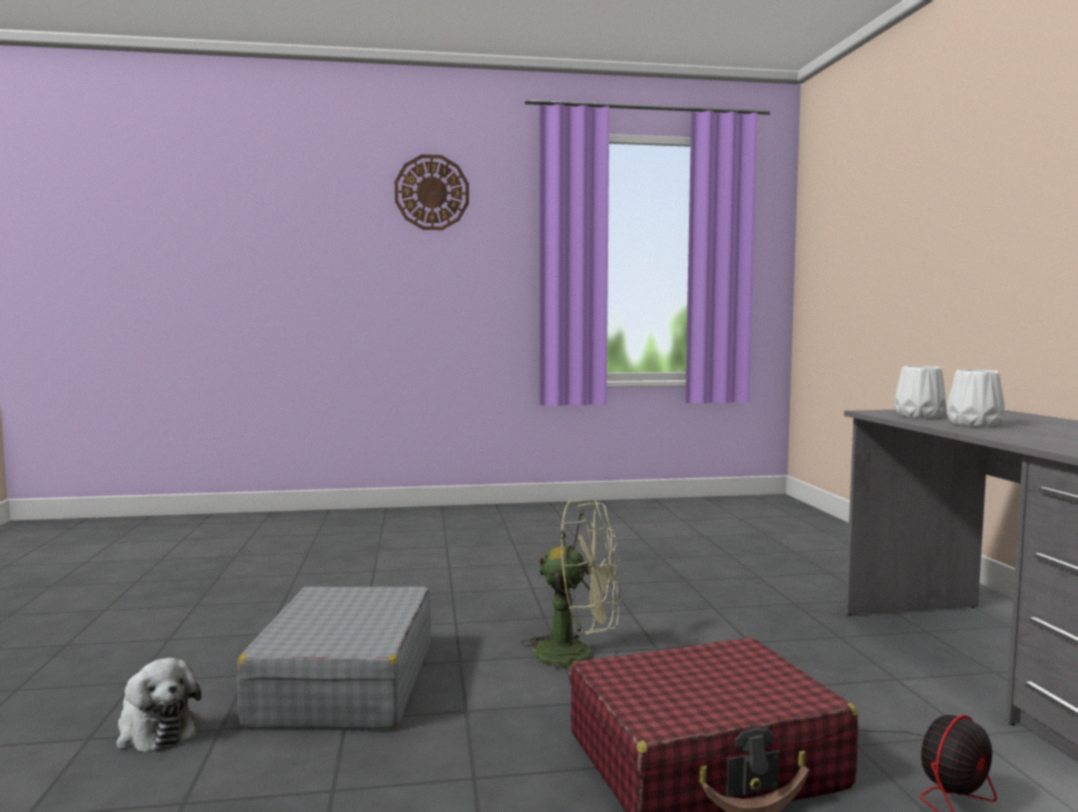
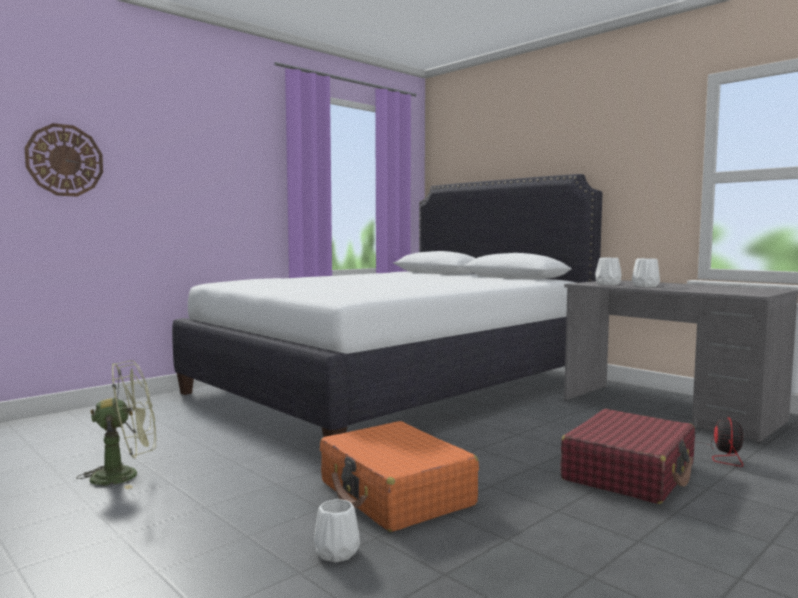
camera: 35 degrees left, 0 degrees up
plush toy [116,658,201,752] -> white vase [314,499,360,562]
grey suitcase [237,586,431,729] -> orange suitcase [320,421,479,532]
wall clock [395,154,469,230] -> wall clock moved to [24,123,103,196]
green fan [520,499,621,675] -> green fan moved to [76,360,156,489]
none -> white bed [172,174,603,437]

